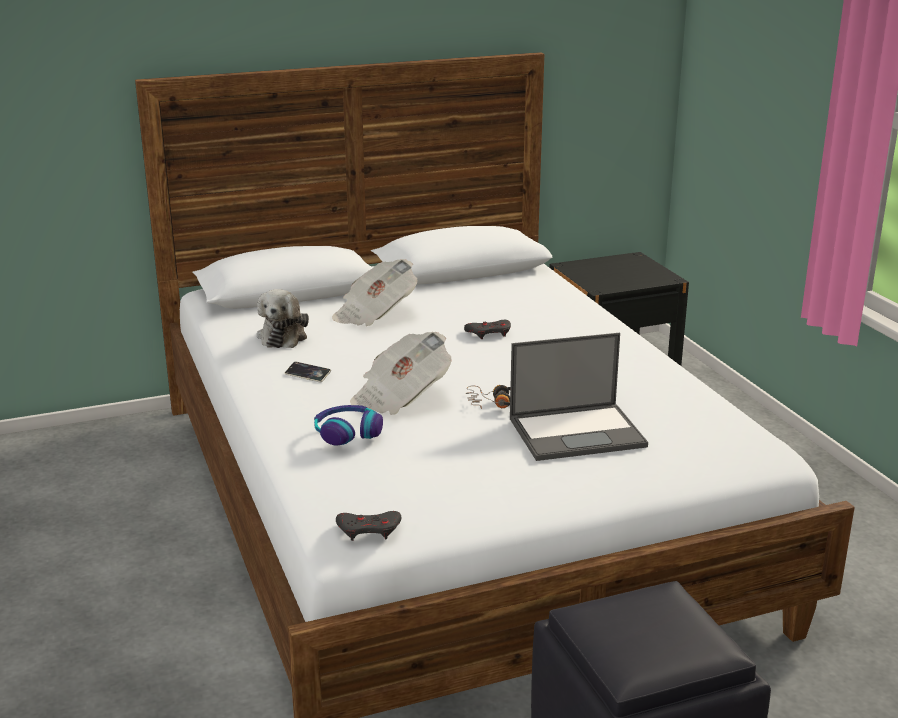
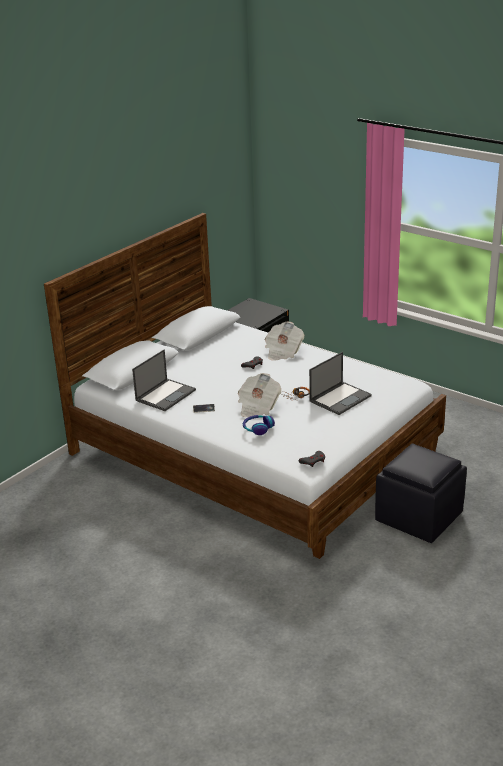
camera: 30 degrees left, 5 degrees up
plush toy [257,289,309,348] -> laptop [132,349,196,411]
newspaper [332,259,418,326] -> newspaper moved to [265,321,304,361]

